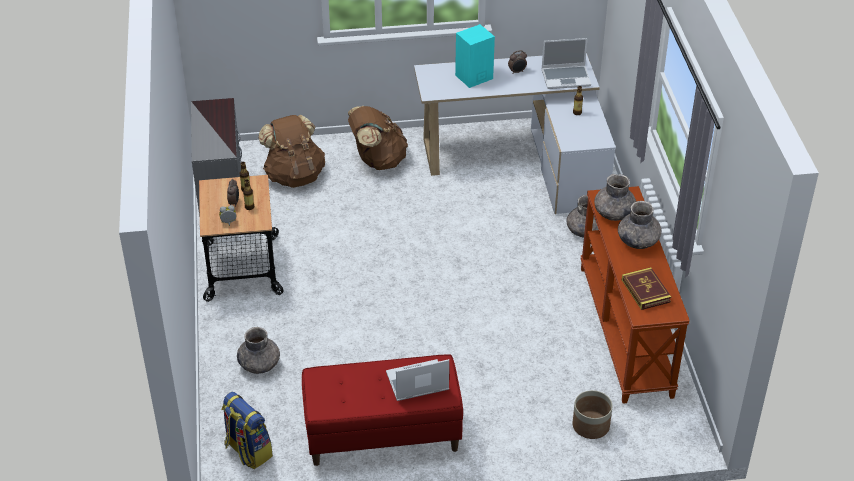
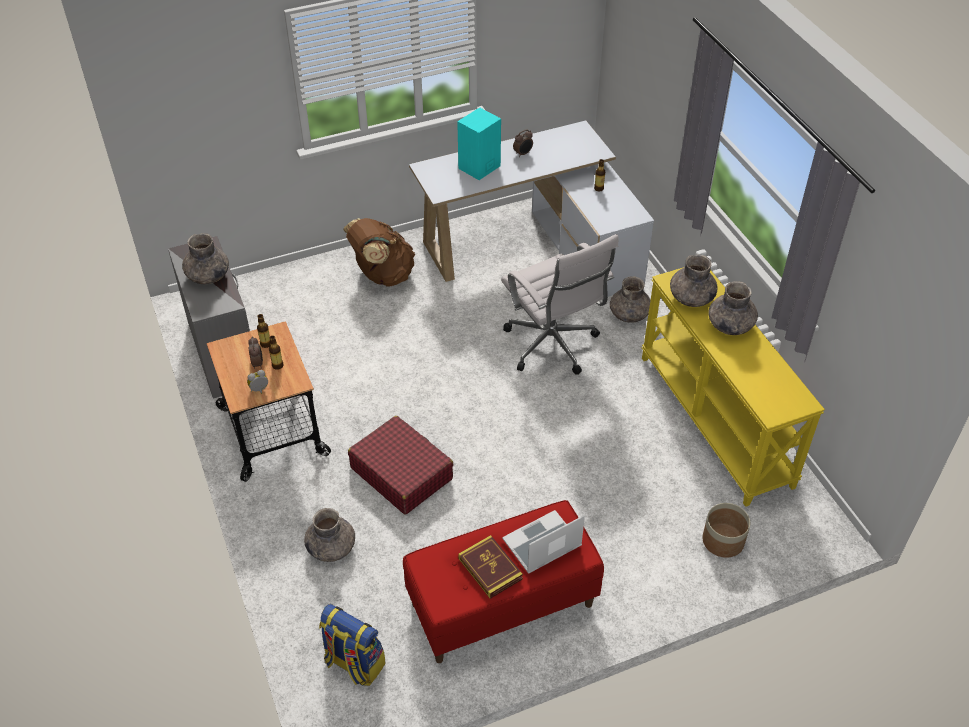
camera: 15 degrees left, 5 degrees up
brown backpack [258,115,325,188] -> none
laptop [542,38,591,89] -> none
brown console table [580,186,690,404] -> yellow console table [642,267,825,507]
book [622,267,671,310] -> book moved to [458,535,523,599]
none -> grey vase [182,233,229,284]
none -> red suitcase [348,416,453,515]
none -> white office chair [501,234,619,375]

